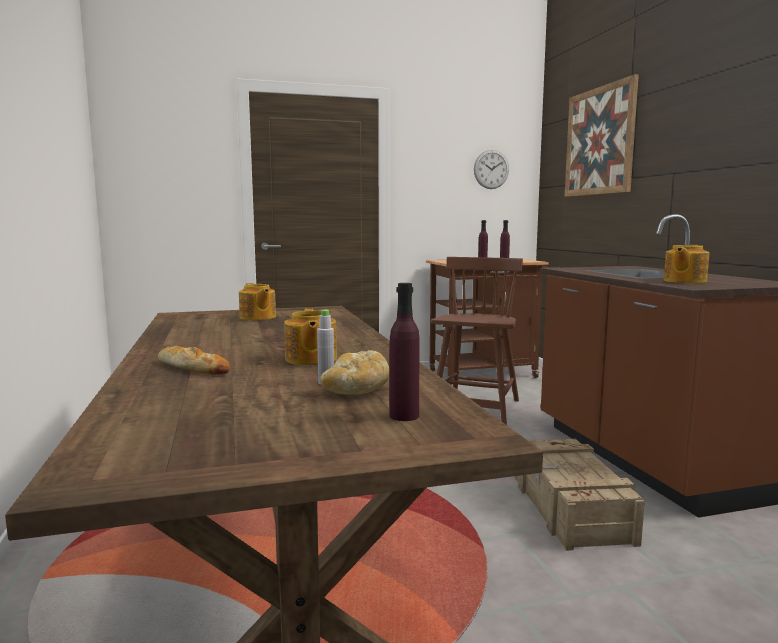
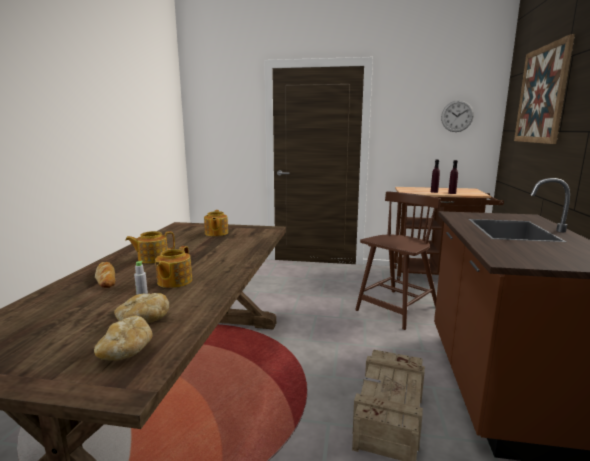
camera: 25 degrees right, 5 degrees up
purple bottle [389,283,420,421] -> bread [94,316,152,361]
teapot [663,245,709,283] -> teapot moved to [125,231,175,263]

